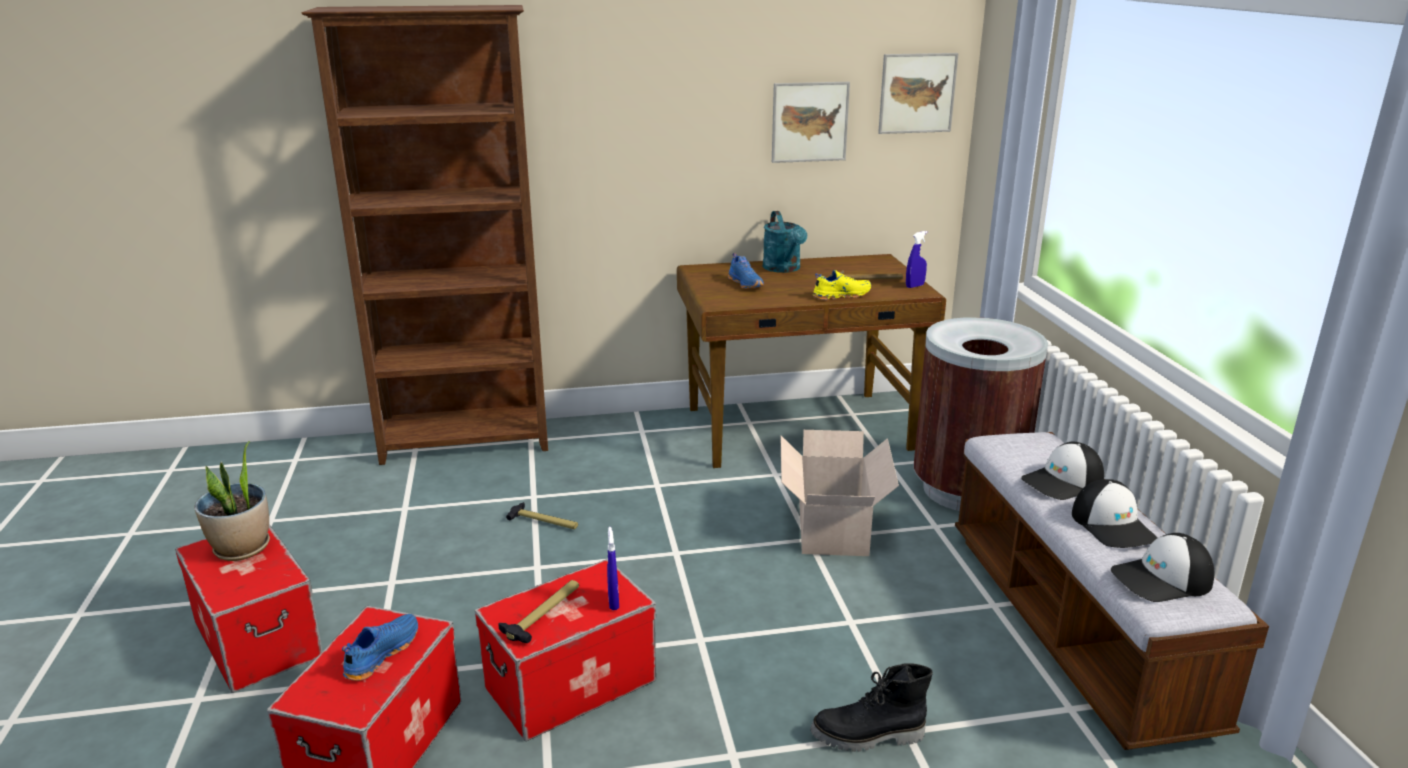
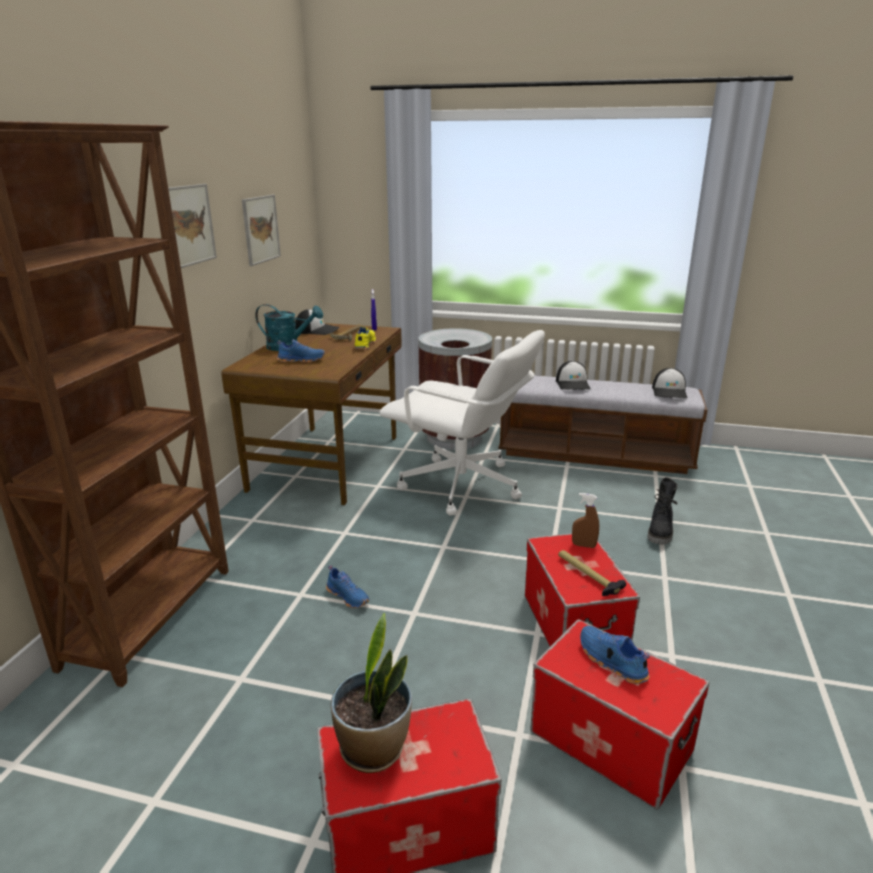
camera: 65 degrees left, 0 degrees up
hammer [506,502,578,529] -> blue shoe [326,565,369,608]
blue spray bottle [607,527,619,610] -> brown spray bottle [572,493,599,548]
cardboard box [781,430,899,556] -> white office chair [379,330,545,516]
picture [878,53,959,134] -> picture moved to [168,184,217,268]
cap [1072,479,1157,548] -> cap moved to [295,309,339,335]

